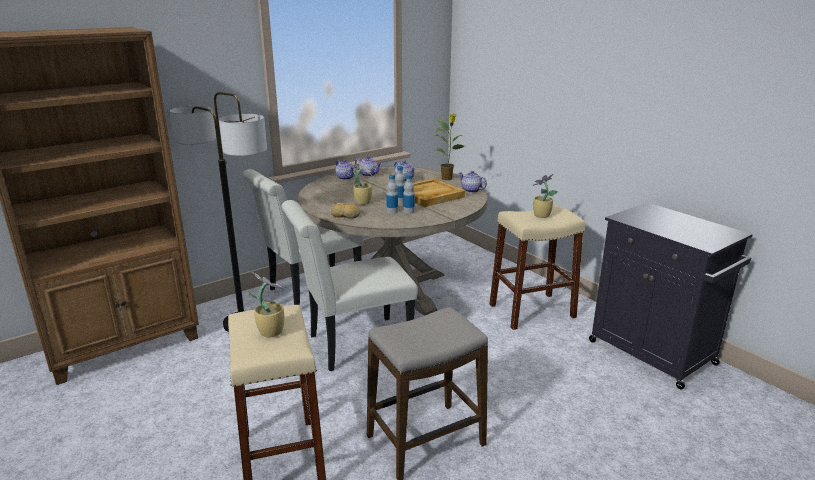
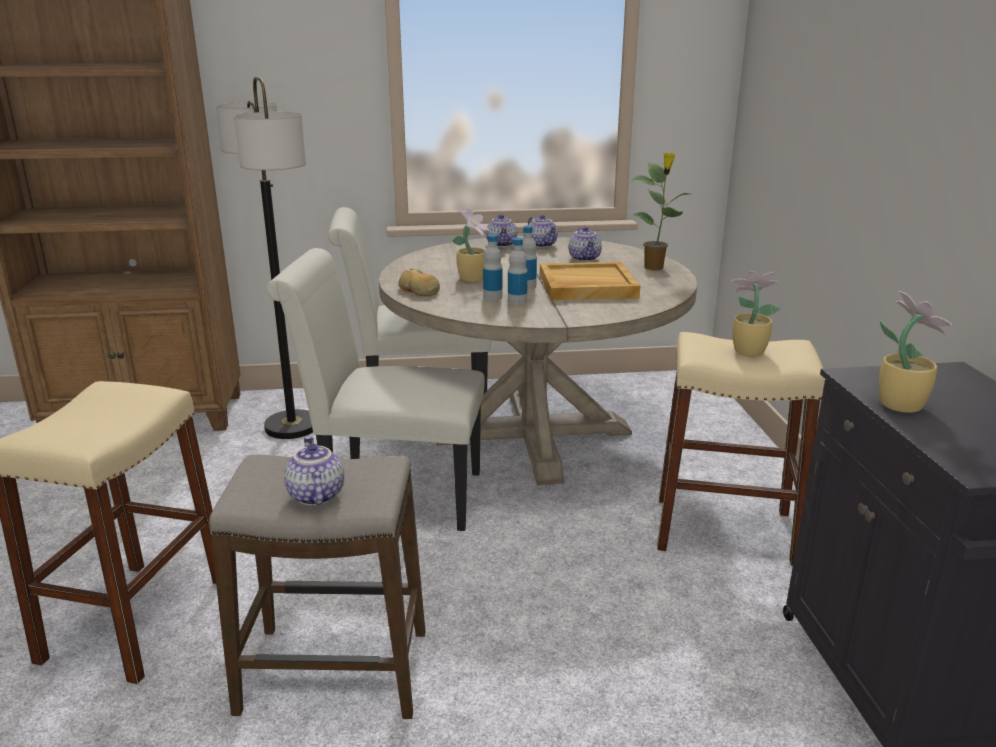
camera: 30 degrees right, 0 degrees up
potted plant [247,272,284,337] -> potted plant moved to [879,291,952,413]
teapot [459,171,487,193] -> teapot moved to [284,436,344,506]

